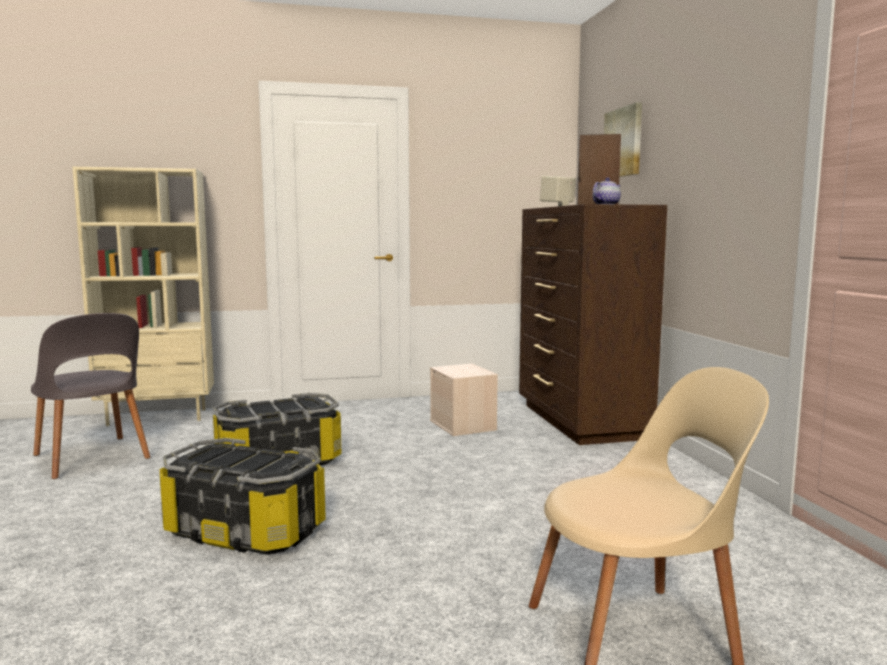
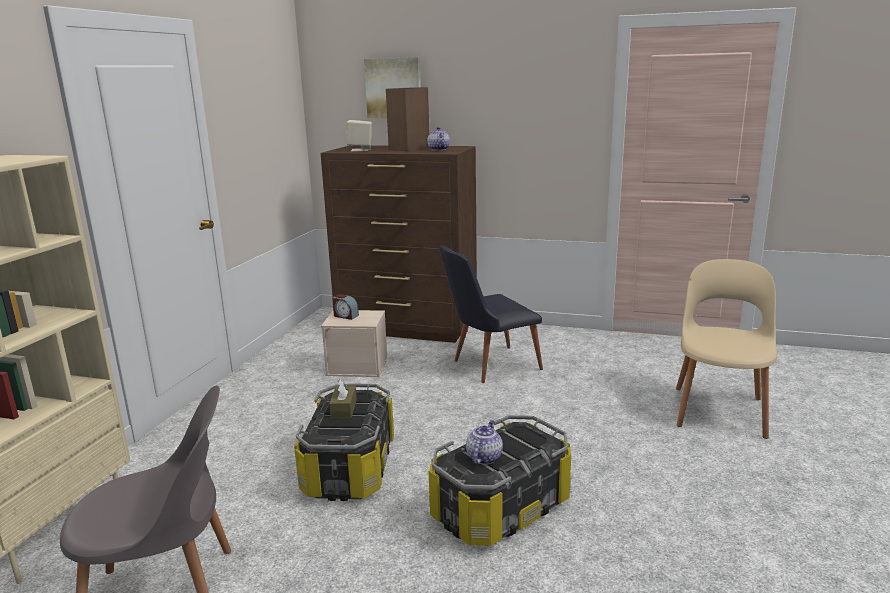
camera: 60 degrees left, 10 degrees up
none -> brown tissue box [329,379,357,419]
none -> alarm clock [332,294,359,320]
none -> black chair [439,245,543,383]
none -> teapot [466,420,503,465]

